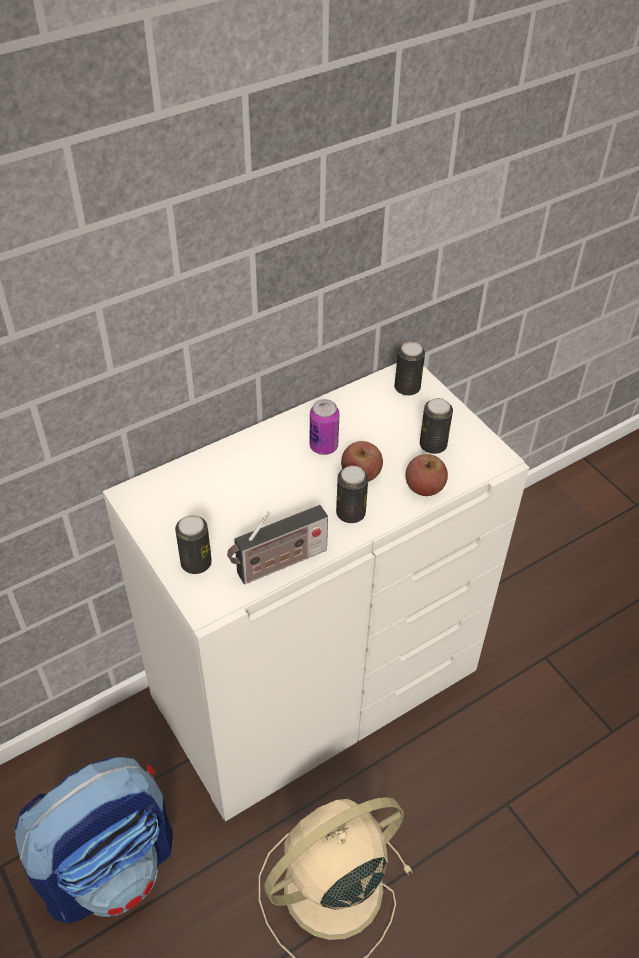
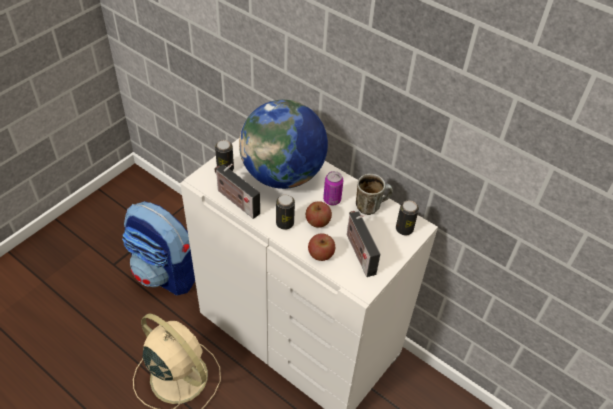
camera: 70 degrees right, 0 degrees up
can [420,398,453,454] -> radio [347,211,380,277]
none -> globe [239,100,328,189]
none -> mug [356,174,393,215]

